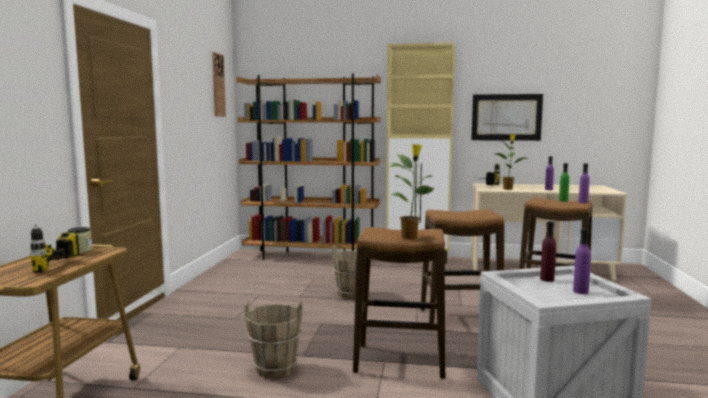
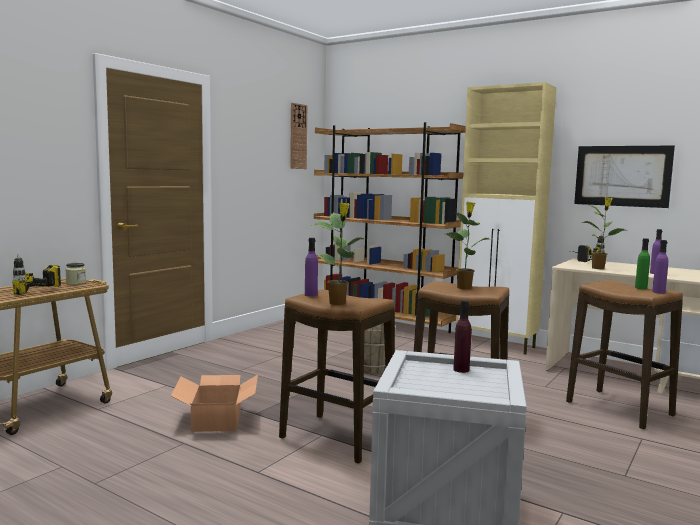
camera: 25 degrees right, 0 degrees up
brown bucket [245,301,303,379] -> cardboard box [171,375,258,432]
purple bottle [573,229,591,294] -> purple bottle moved to [305,238,318,297]
none -> potted plant [447,202,489,289]

